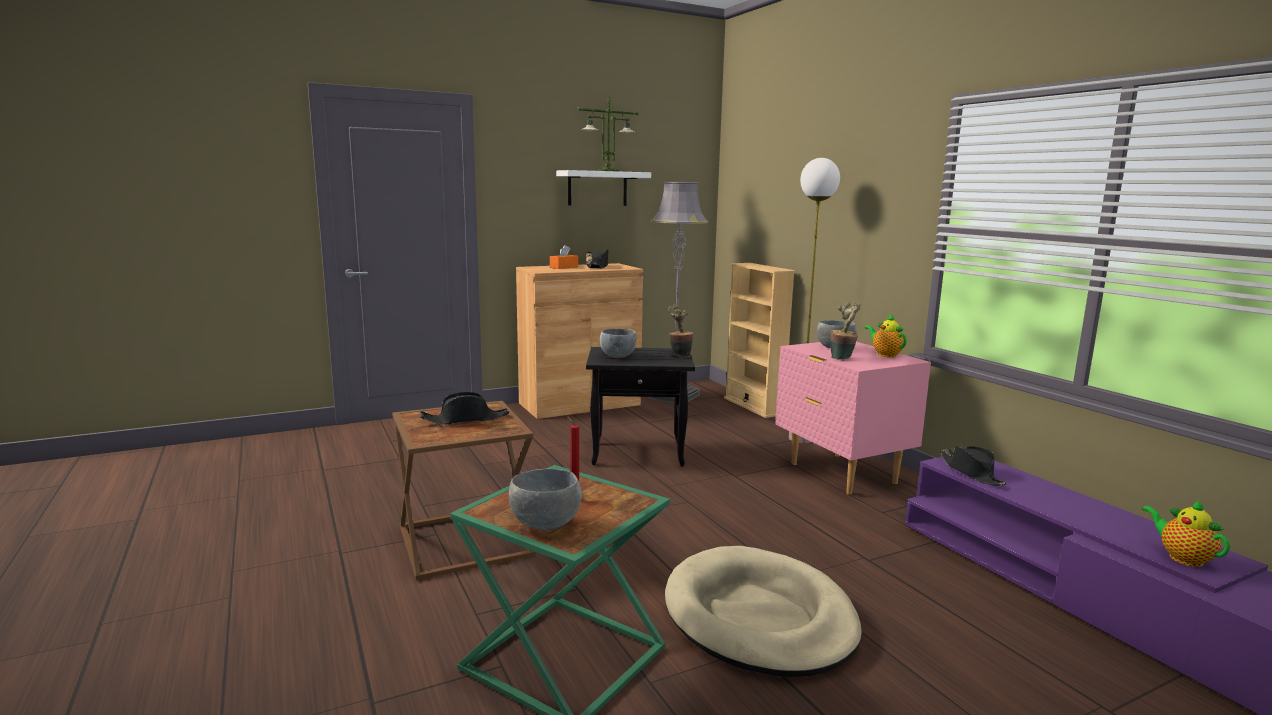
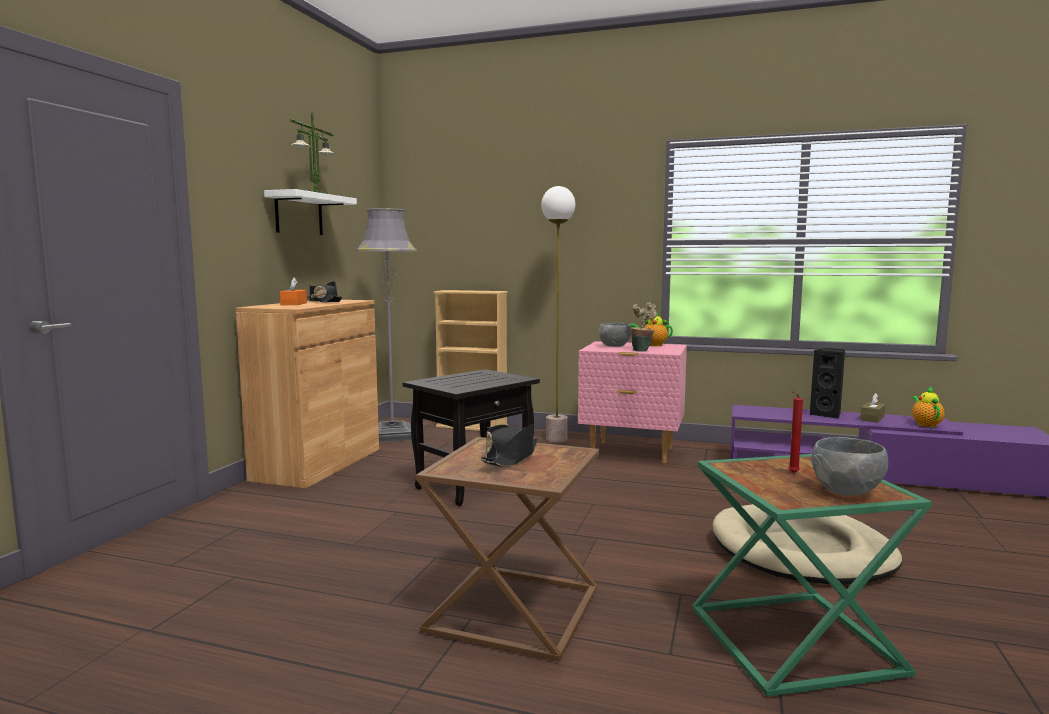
camera: 45 degrees left, 5 degrees down
grey bowl [600,328,637,358] -> none
potted plant [668,304,693,357] -> none
black hat [940,446,1007,486] -> none
teapot [1142,499,1230,567] -> teapot turned 75 degrees clockwise [912,386,945,428]
none -> black speaker [810,348,845,419]
none -> brown tissue box [860,393,885,423]

